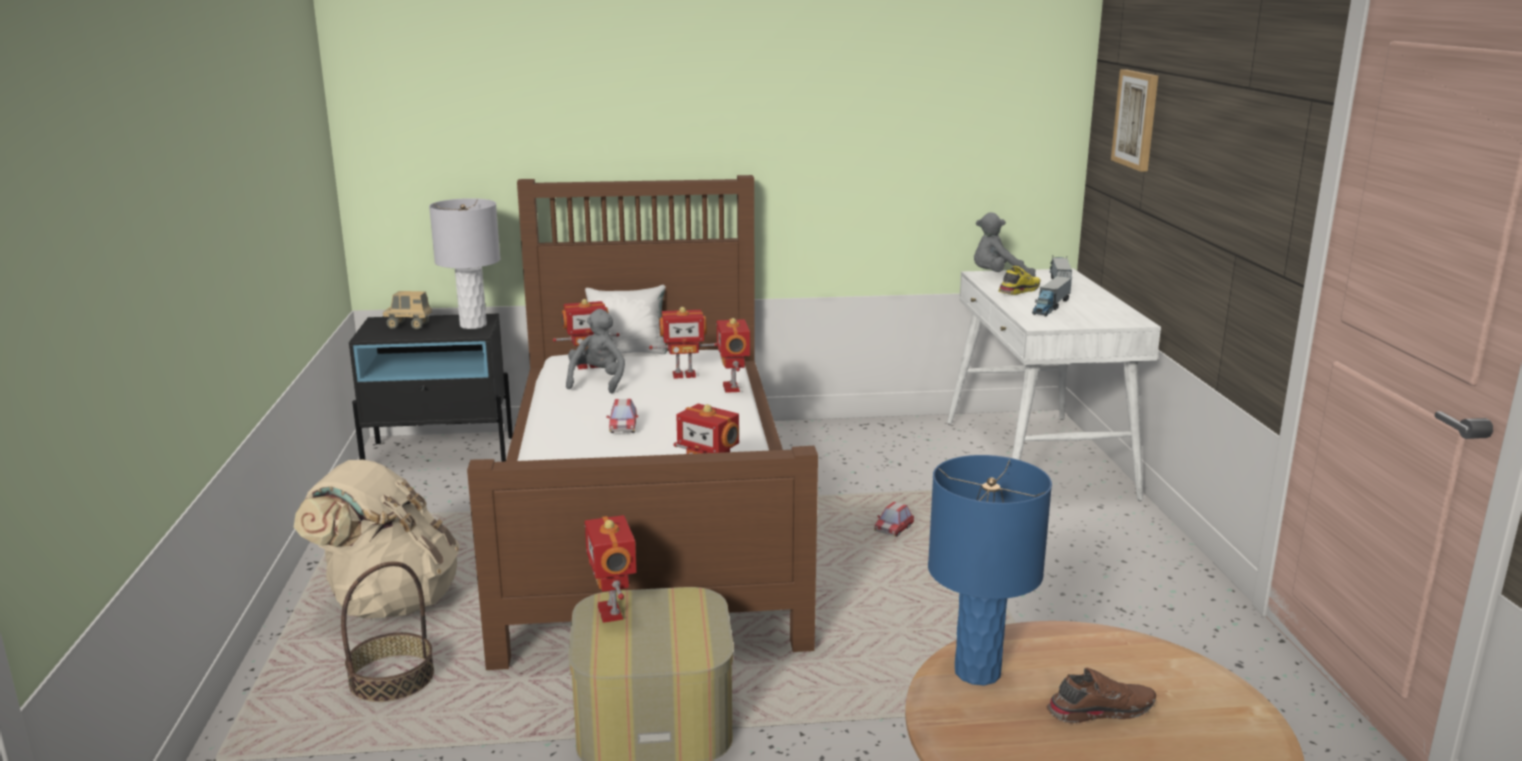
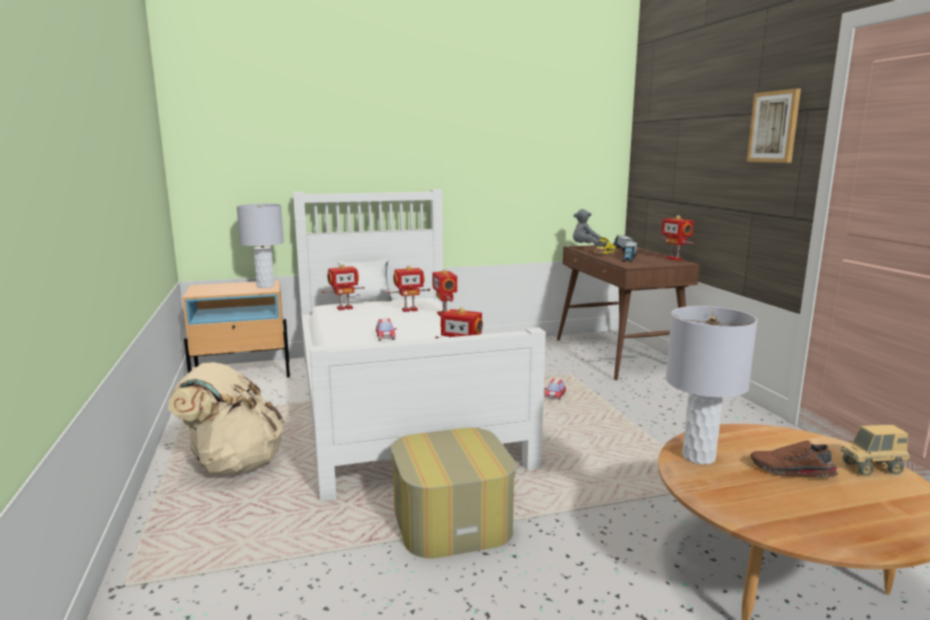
camera: 10 degrees left, 5 degrees down
basket [341,561,434,702] -> none
black nightstand [349,314,513,462] -> beige nightstand [182,280,290,377]
toy truck [383,291,432,329] -> toy truck moved to [841,425,910,476]
brown bed [467,175,818,670] -> white bed [293,189,546,501]
grey plush toy [566,309,625,393] -> none
toy robot [585,515,637,623] -> toy robot moved to [661,215,693,261]
blue table lamp [928,455,1052,685] -> grey table lamp [666,306,757,464]
white desk [947,269,1161,501] -> brown desk [557,244,700,380]
brown shoe [1047,668,1156,723] -> brown shoe turned 135 degrees counterclockwise [750,441,838,478]
picture [1111,70,1158,172] -> picture moved to [747,88,801,163]

